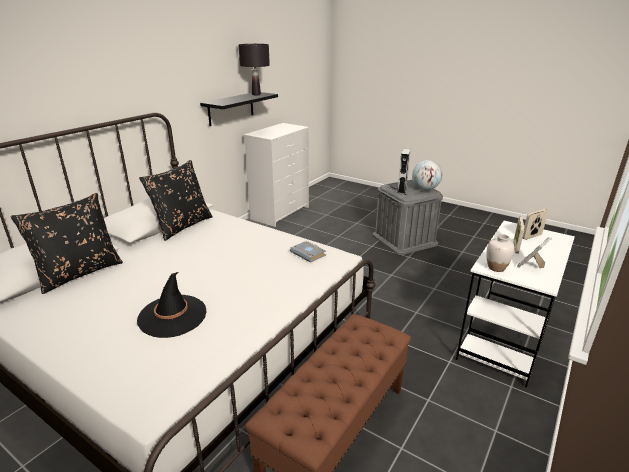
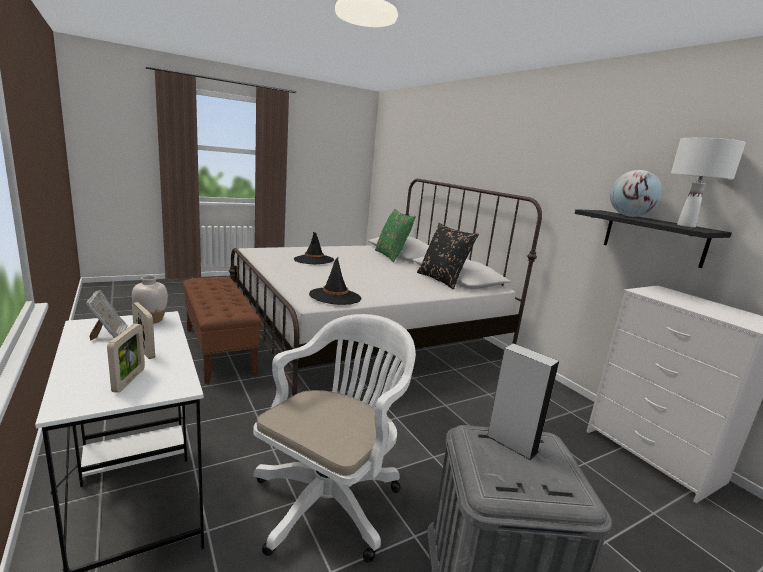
camera: 115 degrees right, 10 degrees down
black pillow [10,193,123,294] -> green pillow [375,209,416,263]
black table lamp [238,44,270,95] -> white table lamp [671,138,746,228]
grey book [290,241,326,263] -> black hat [309,257,361,305]
globe [412,160,442,190] -> globe moved to [610,170,663,217]
none -> white office chair [253,314,416,563]

